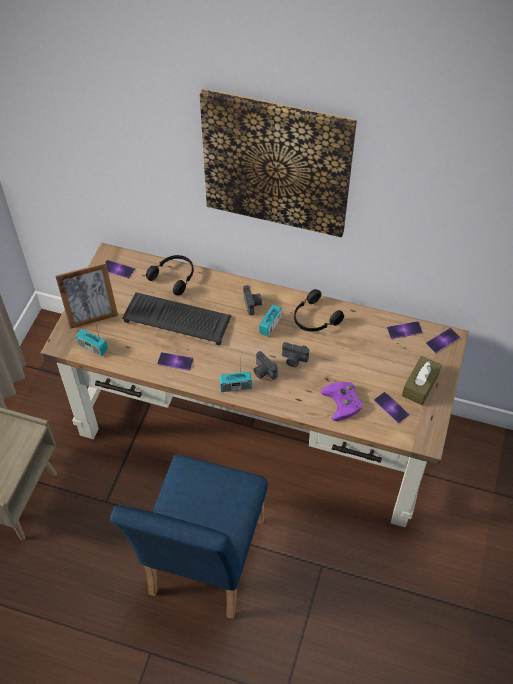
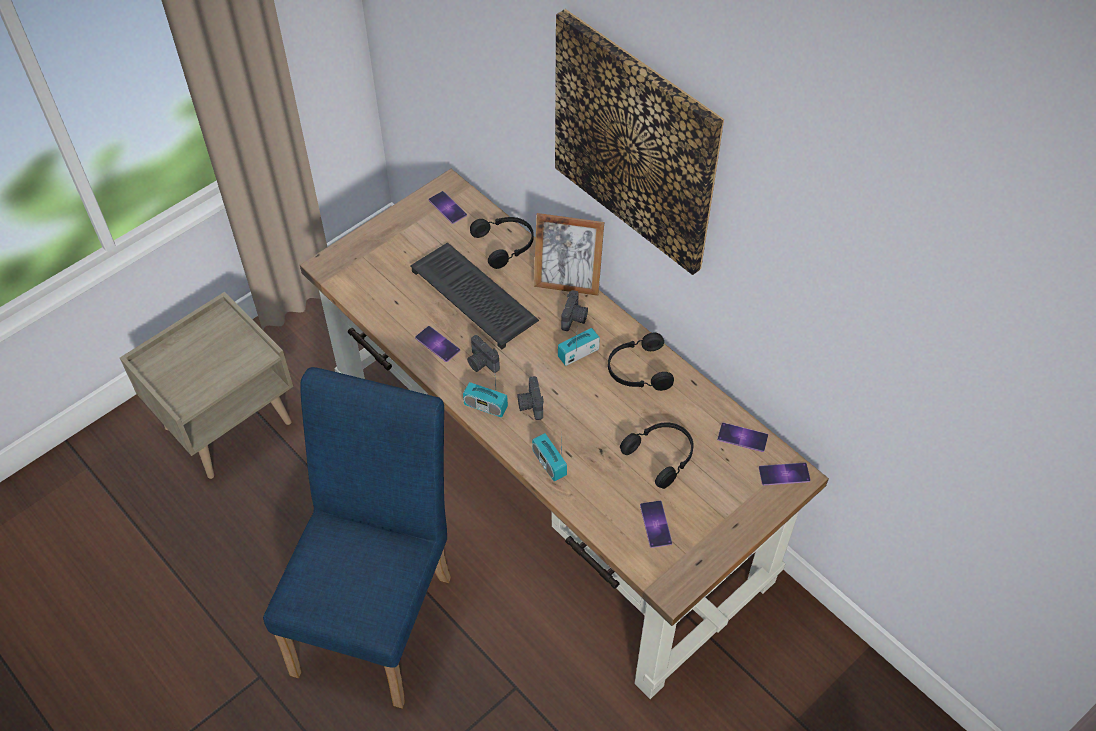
camera: 30 degrees right, 0 degrees up
picture frame [55,263,118,329] -> picture frame moved to [534,213,604,296]
radio [76,322,108,356] -> radio moved to [532,431,567,482]
blue chair [110,455,268,619] -> blue chair turned 150 degrees clockwise [263,367,451,709]
camera [282,342,309,367] -> camera moved to [467,335,500,373]
purple game controller [321,382,362,421] -> none
brown tissue box [402,356,442,405] -> none
none -> black headphones [620,422,694,489]

